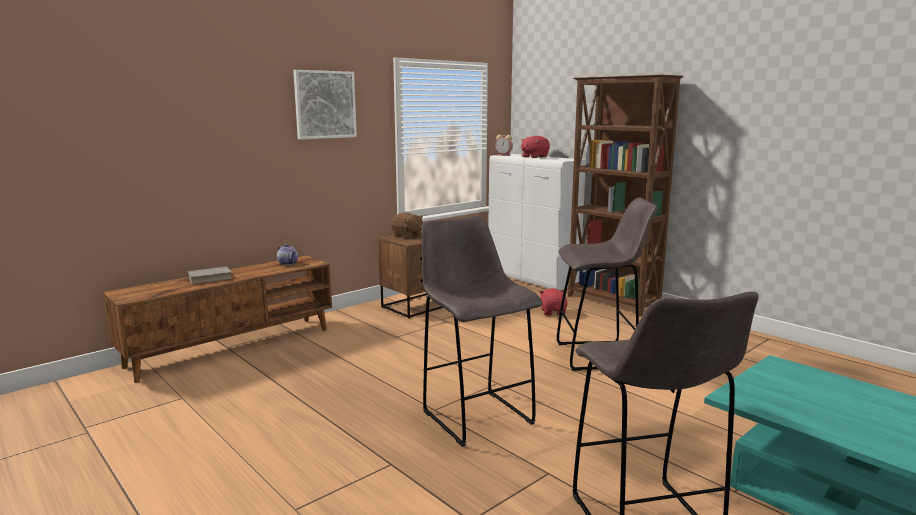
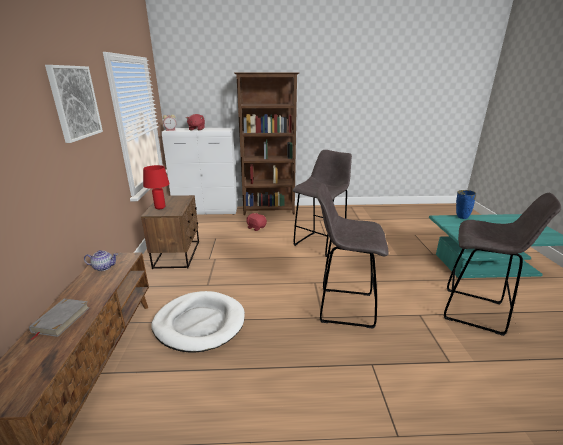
camera: 50 degrees left, 10 degrees up
brown plush toy [391,213,423,239] -> red table lamp [143,165,170,209]
none -> white dog bed [151,291,245,353]
none -> blue vase [456,190,476,219]

